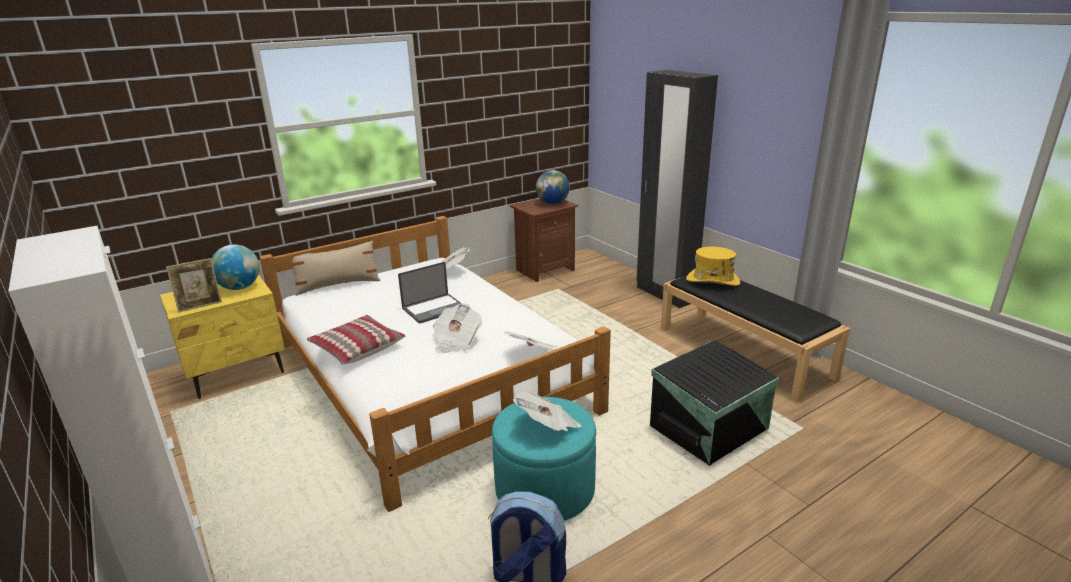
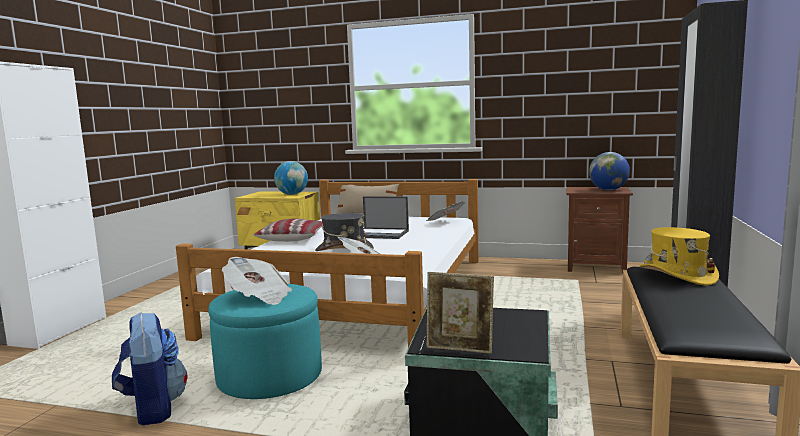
camera: 50 degrees right, 15 degrees down
picture frame [166,258,222,312] -> picture frame moved to [427,272,494,354]
newspaper [433,304,482,353] -> grey hat [315,213,374,251]

